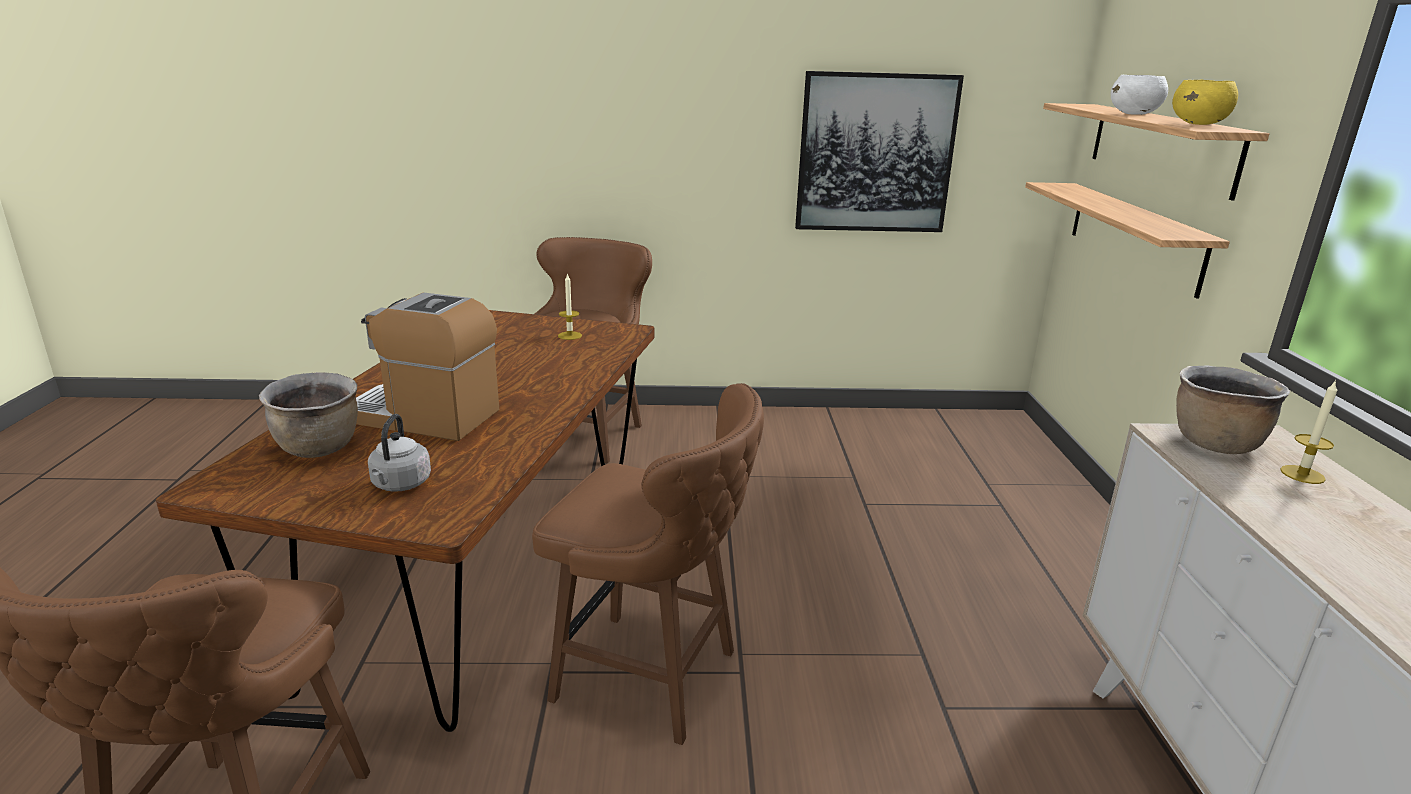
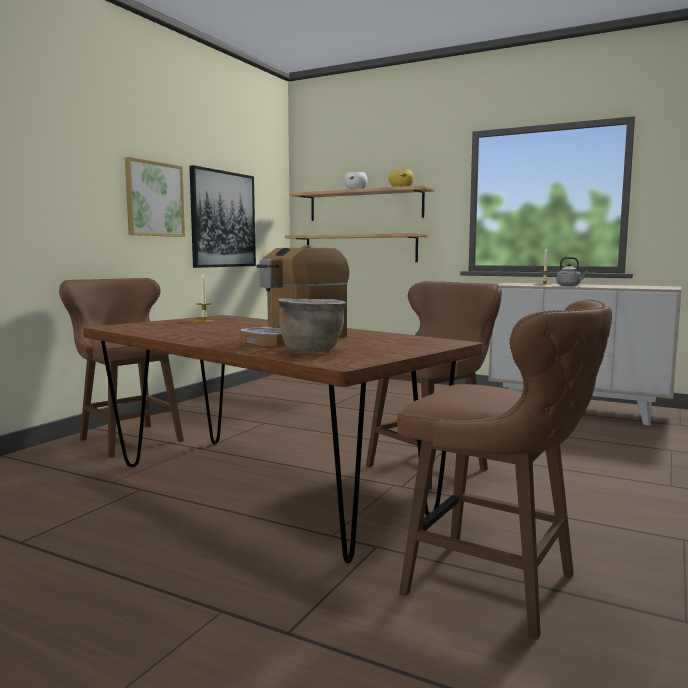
camera: 60 degrees left, 15 degrees down
grey kettle [368,414,431,492] -> grey kettle moved to [556,257,588,286]
brown cooking pot [1176,366,1290,454] -> none
none -> picture [125,157,185,237]

